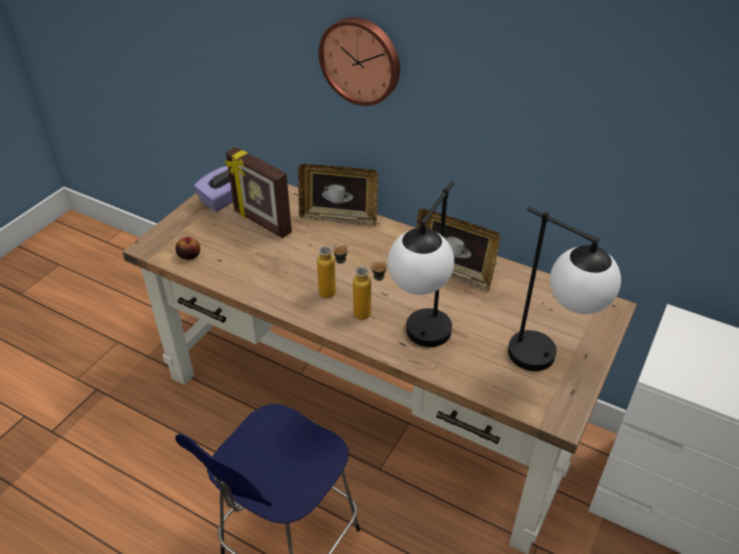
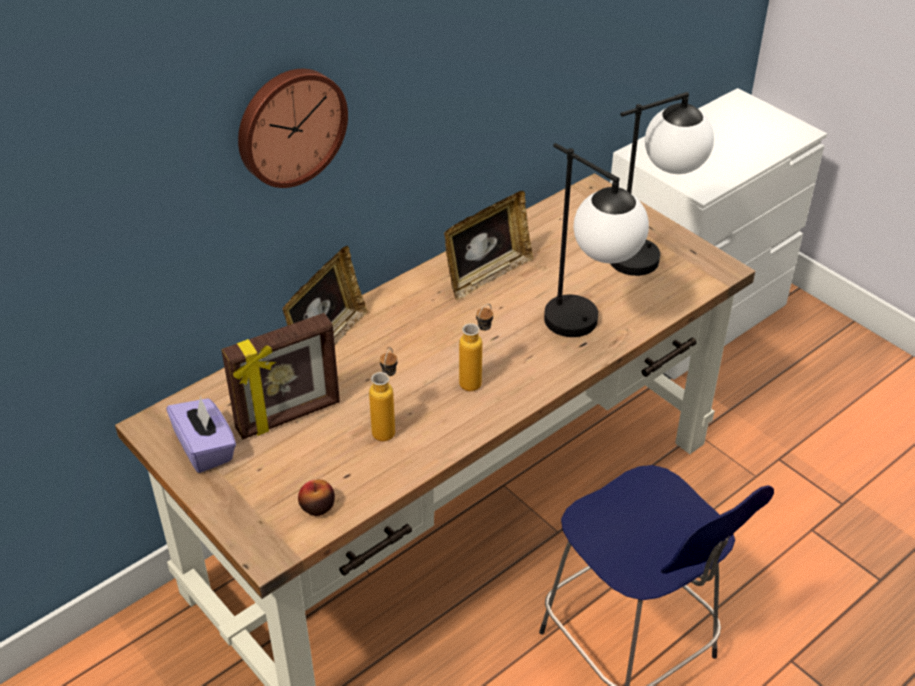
camera: 70 degrees left, 0 degrees up
bottle [353,261,387,320] -> bottle moved to [369,348,397,441]

